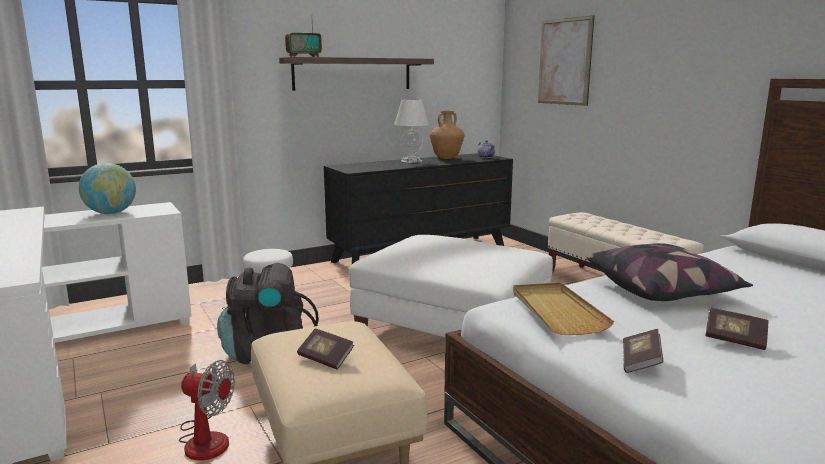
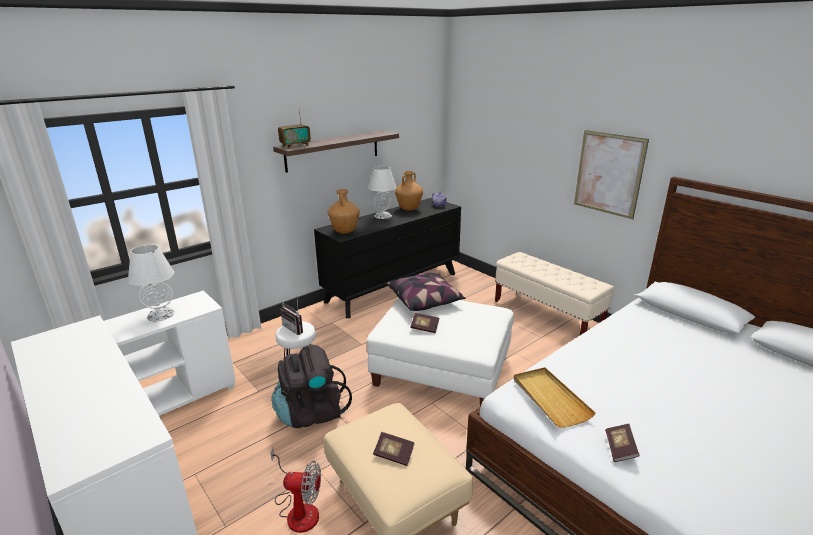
camera: 10 degrees left, 10 degrees up
globe [79,163,136,214] -> white table lamp [128,244,175,321]
picture [538,15,594,106] -> picture moved to [574,130,649,219]
pillow [586,243,753,301] -> pillow moved to [387,273,466,311]
book [706,308,768,350] -> book moved to [410,313,439,333]
none -> radio [280,299,303,335]
none -> brown vase [328,189,360,234]

